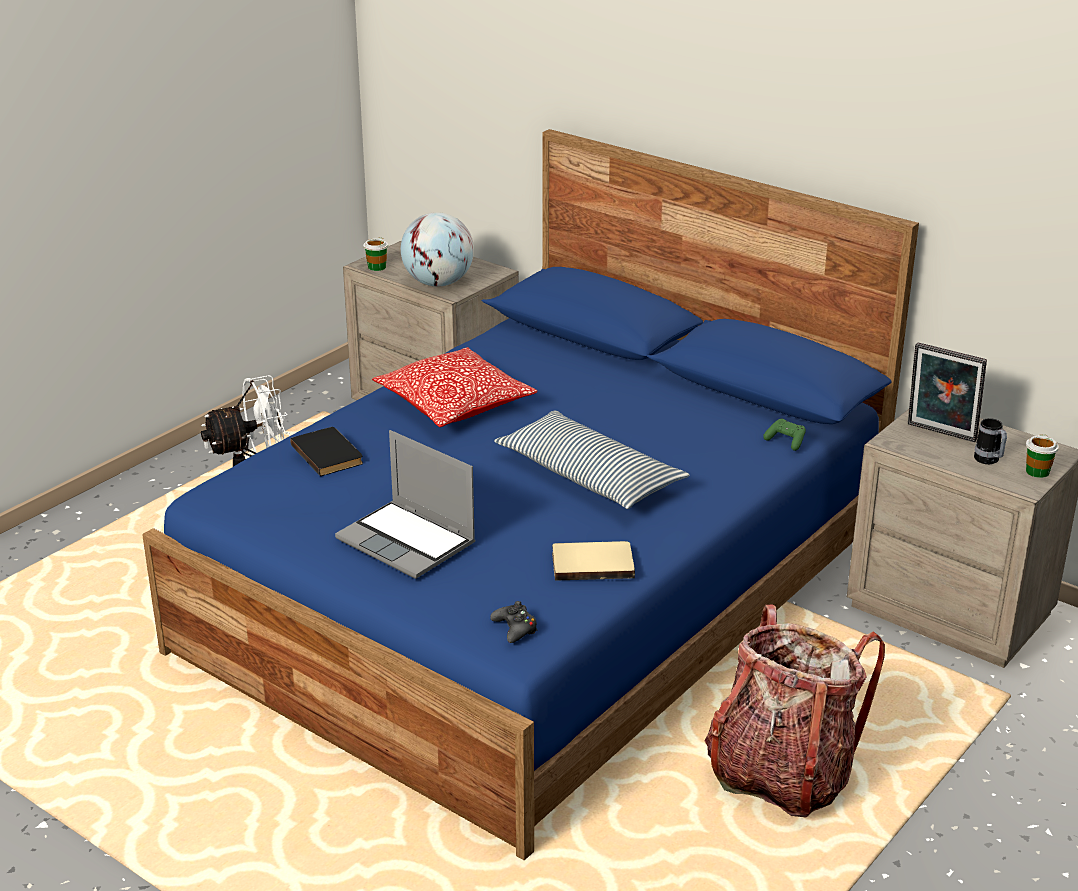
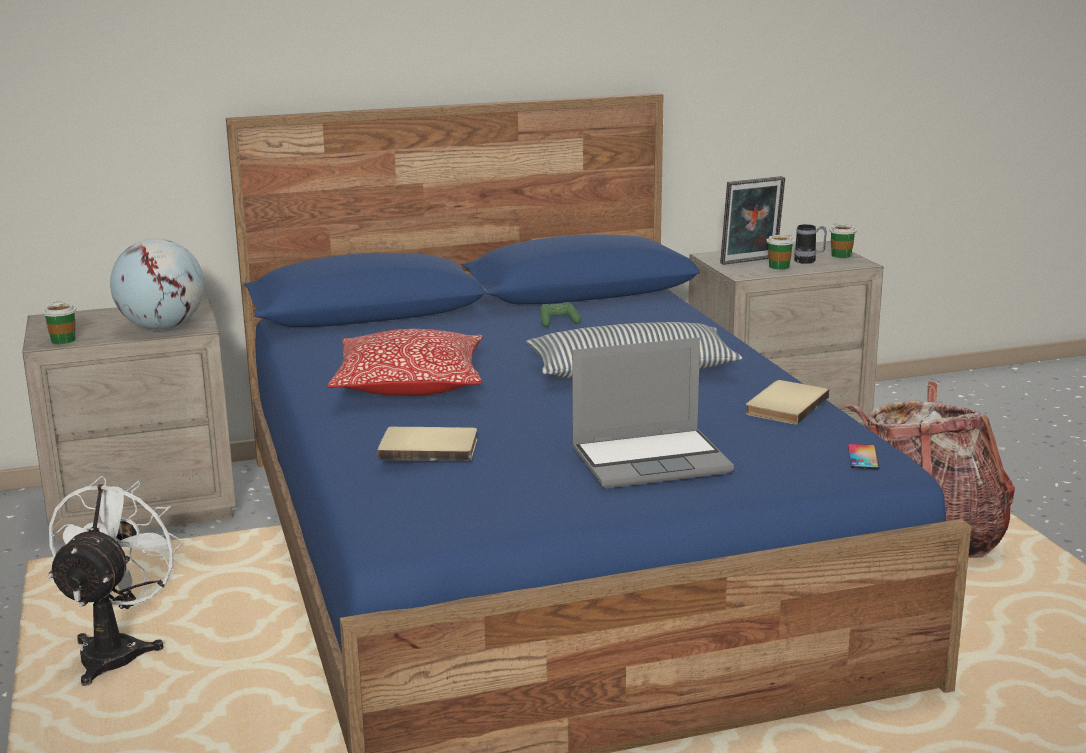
camera: 55 degrees left, 10 degrees down
black book [290,427,363,476] -> beige book [377,426,477,461]
black game controller [490,601,537,643] -> phone [848,444,879,469]
green game controller [763,419,806,451] -> green game controller moved to [540,302,581,327]
none -> cup [766,235,794,270]

